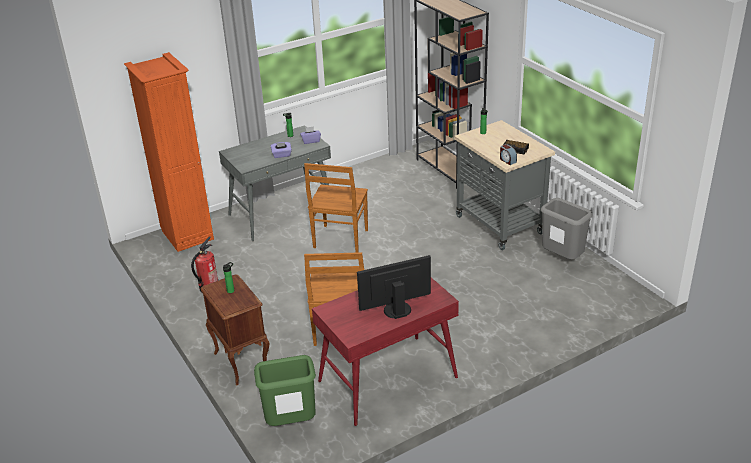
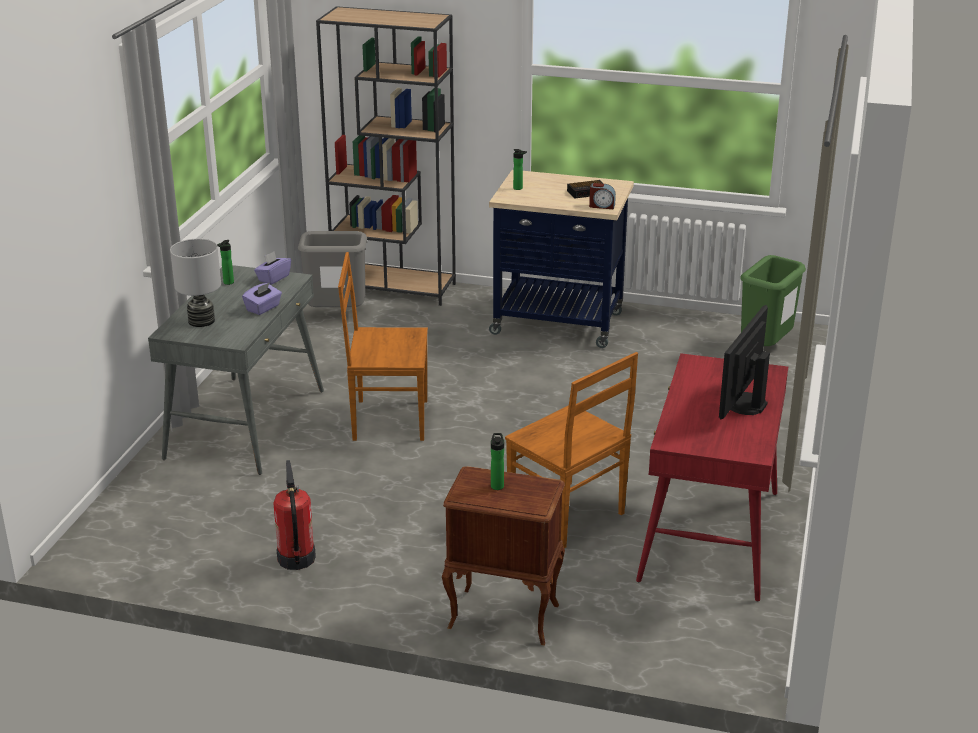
camera: 45 degrees left, 5 degrees down
orange cabinet [124,52,214,252] -> none
green trash can [254,355,316,426] -> green trash can moved to [740,255,806,346]
brown chair [304,163,368,253] -> brown chair turned 120 degrees clockwise [338,252,428,441]
grey cart [454,120,555,250] -> blue cart [489,170,634,348]
grey trash can [541,198,593,259] -> grey trash can moved to [298,231,368,307]
none -> grey table lamp [170,239,221,327]

